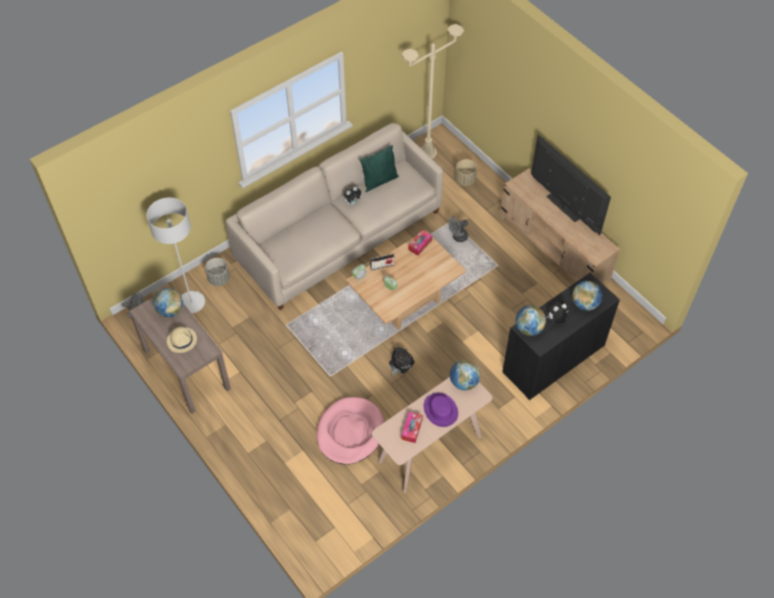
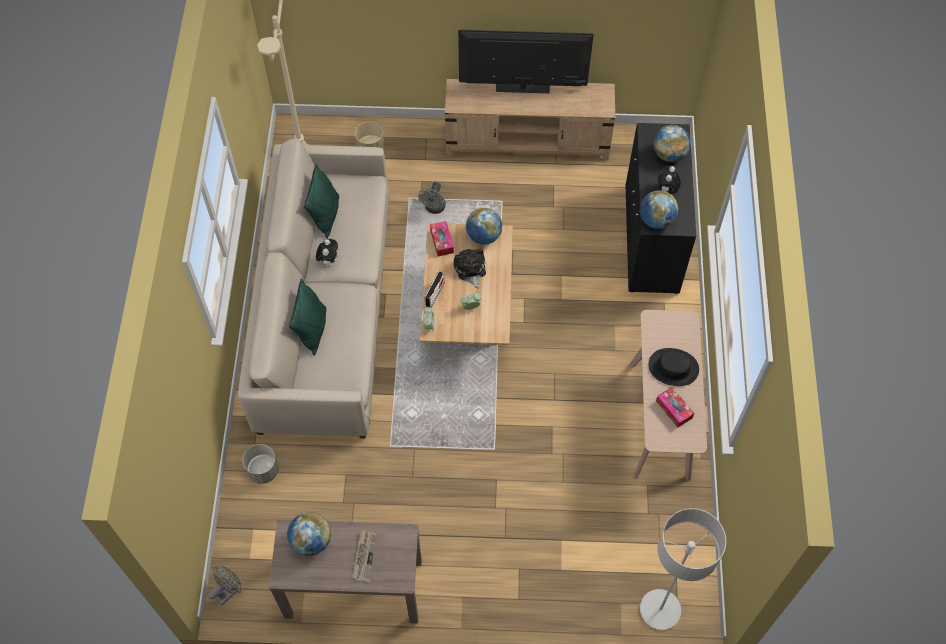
camera: 50 degrees left, 5 degrees up
grey floor lamp [146,198,205,313] -> grey floor lamp moved to [640,508,726,630]
beige hat [167,327,197,353] -> newspaper [352,530,376,582]
pink dog bed [317,397,384,465] -> none
plush toy [389,347,415,377] -> plush toy moved to [454,249,486,288]
purple hat [424,393,458,427] -> black hat [648,348,699,386]
globe [450,359,481,390] -> globe moved to [466,208,502,245]
none -> green pillow [289,278,326,356]

